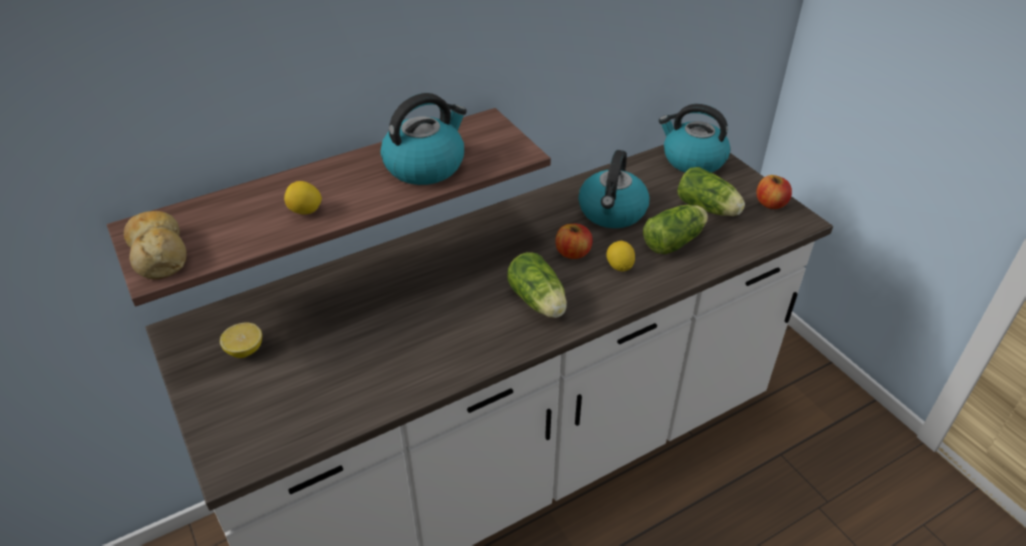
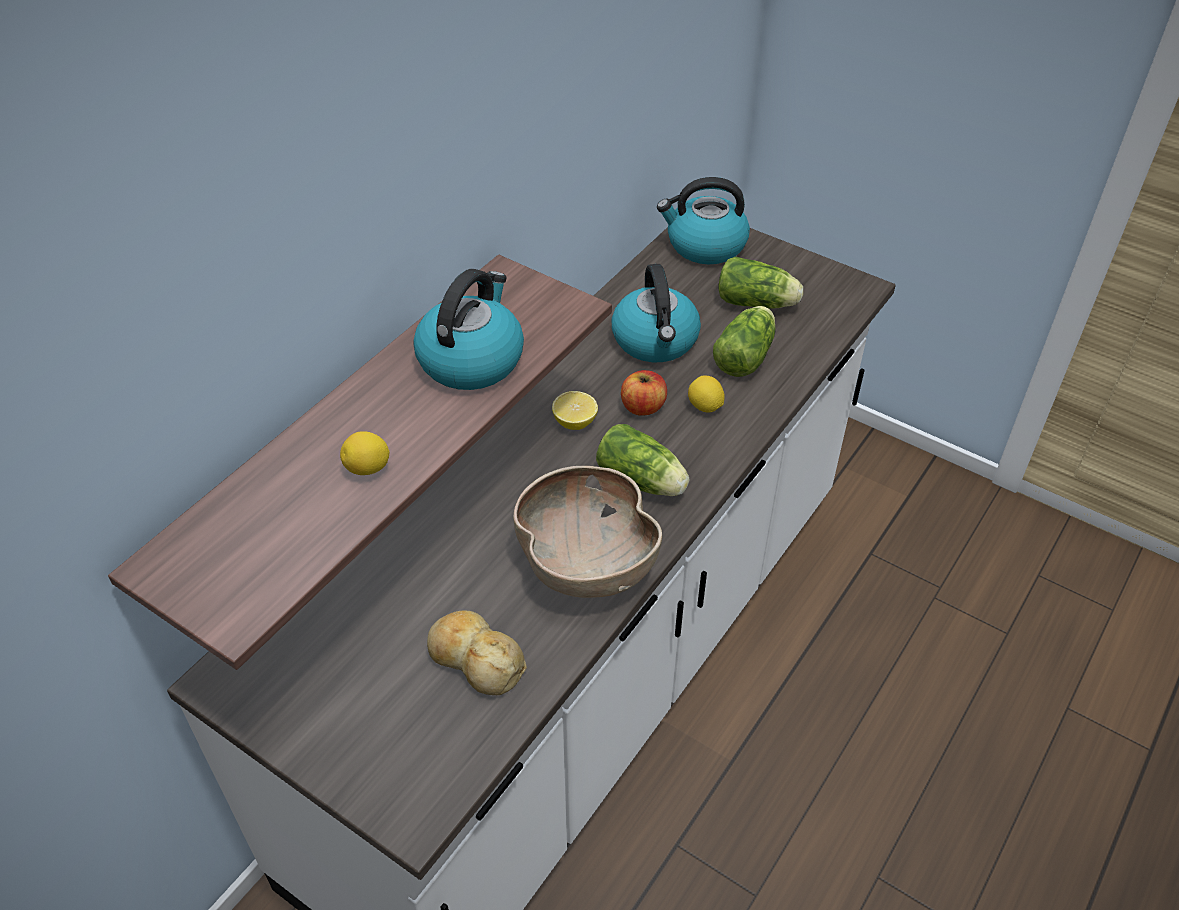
camera: 25 degrees left, 5 degrees up
bread [124,211,187,279] -> bread moved to [427,610,527,695]
lemon [220,322,262,358] -> lemon moved to [552,391,598,430]
apple [756,175,792,209] -> none
none -> brown bowl [513,466,662,598]

